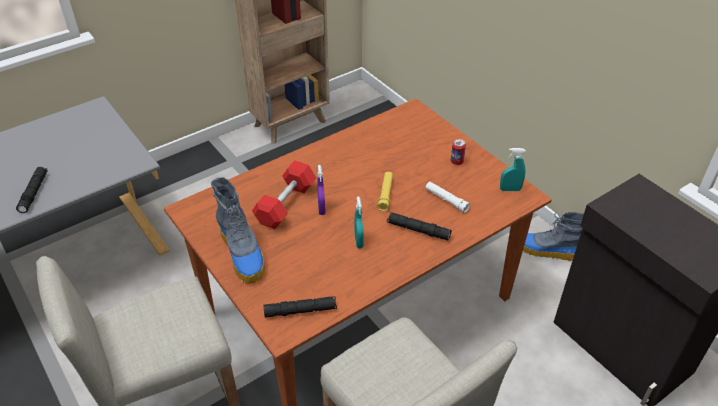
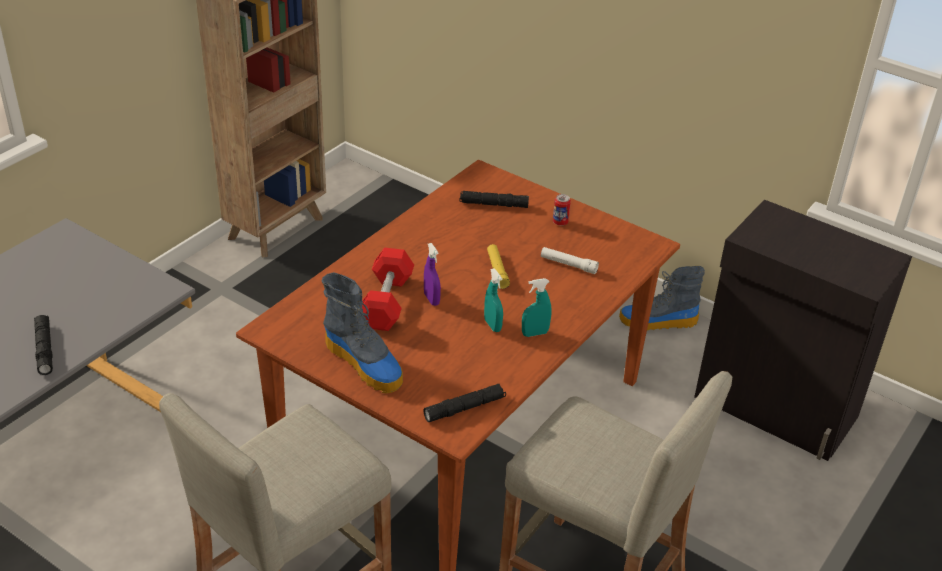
camera: 20 degrees left, 5 degrees down
black flashlight [387,212,452,241] -> black flashlight moved to [460,191,529,208]
turquoise spray bottle [500,148,526,191] -> turquoise spray bottle moved to [522,278,552,337]

